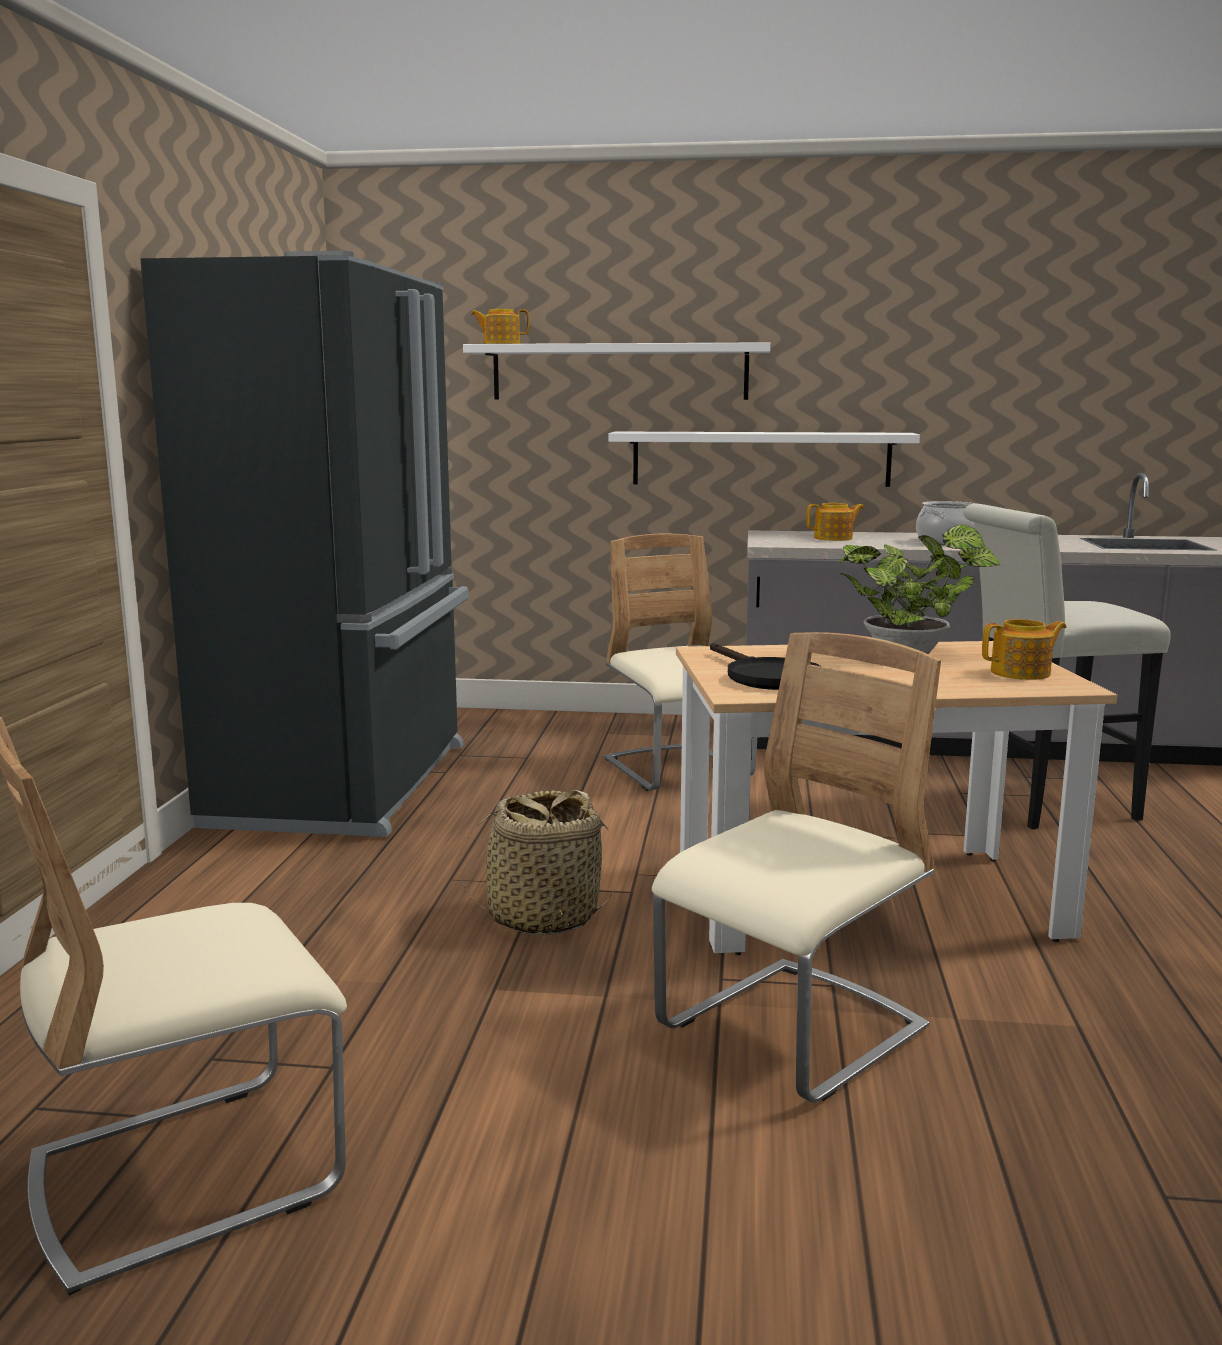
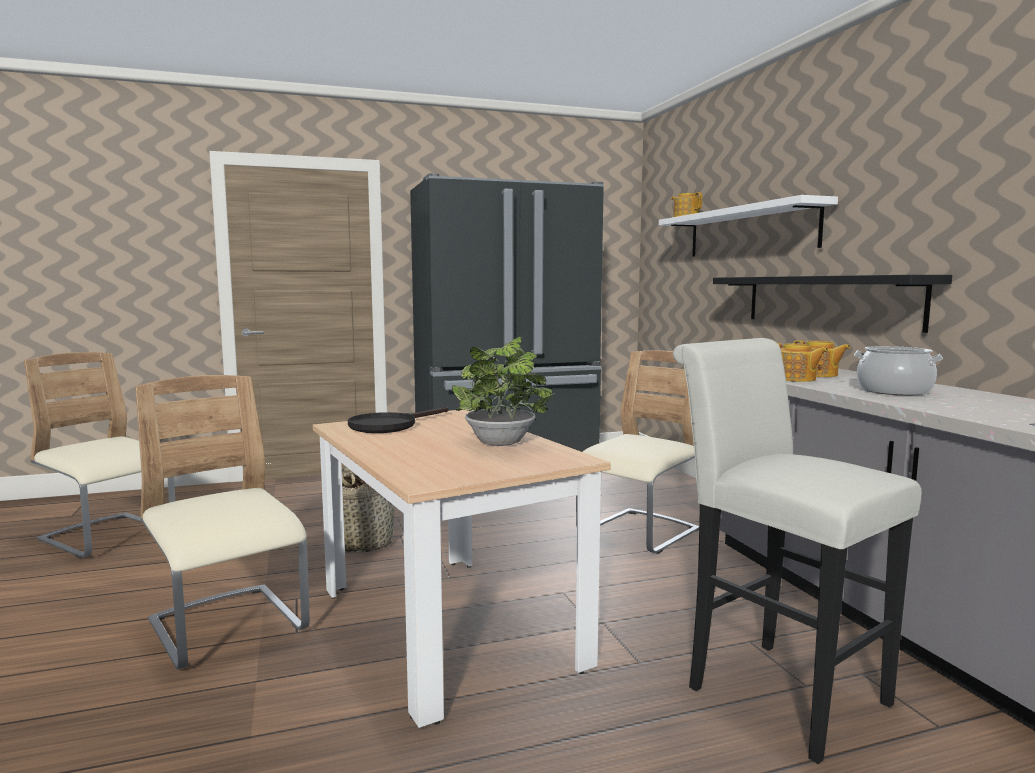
camera: 65 degrees right, 5 degrees down
white shelf [609,432,920,487] -> black shelf [713,275,952,333]
beige chair [652,632,941,1103] -> beige chair turned 150 degrees counterclockwise [135,375,310,670]
teapot [982,619,1067,680] -> teapot moved to [777,343,829,382]

